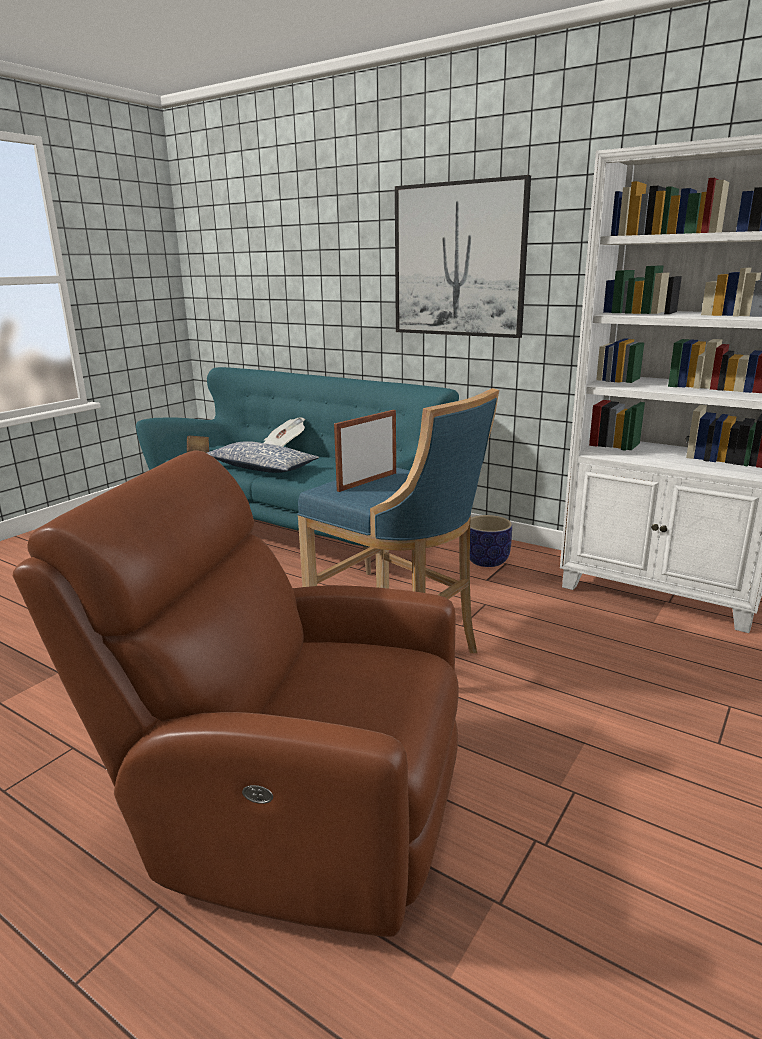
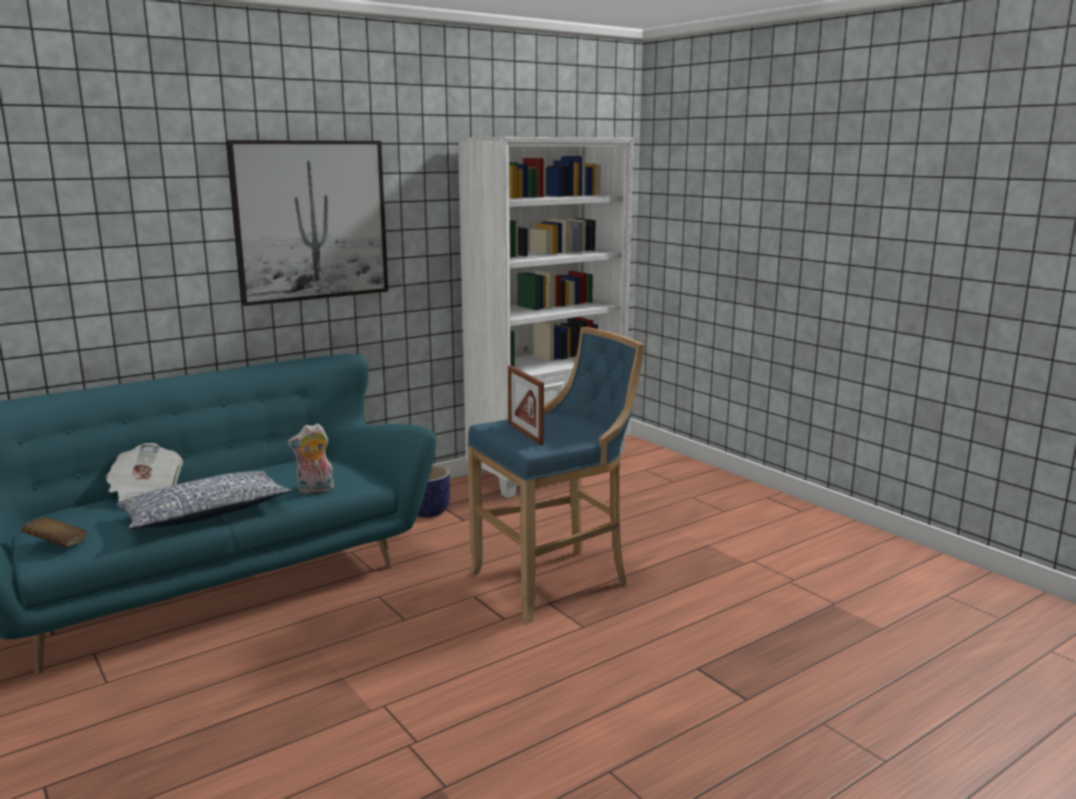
camera: 70 degrees left, 5 degrees down
brown armchair [13,450,459,937] -> none
none -> plush toy [288,423,334,494]

